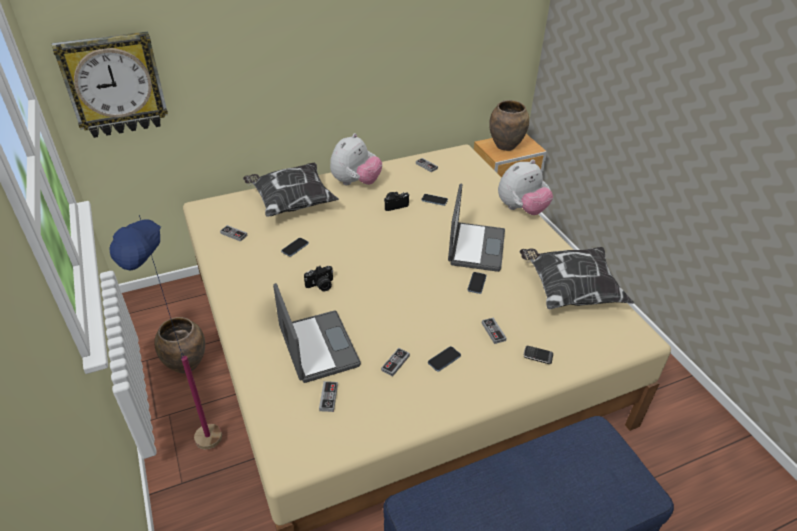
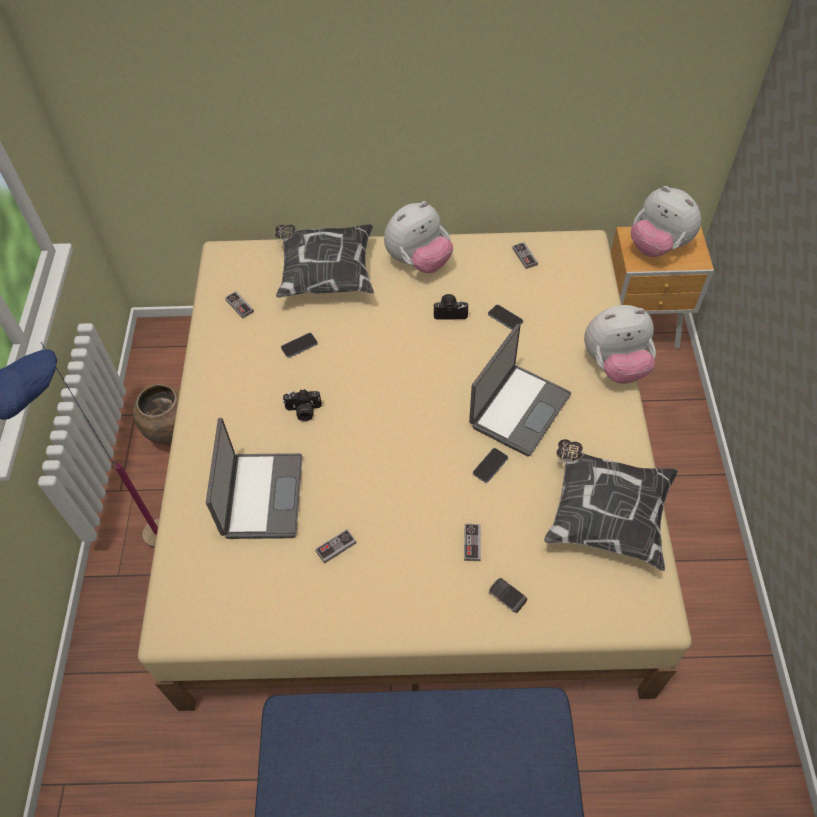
camera: 25 degrees right, 15 degrees up
wall clock [52,31,168,138] -> none
game controller [319,381,338,412] -> none
phone [428,346,461,371] -> none
brown vase [489,100,529,151] -> plush toy [631,186,701,257]

